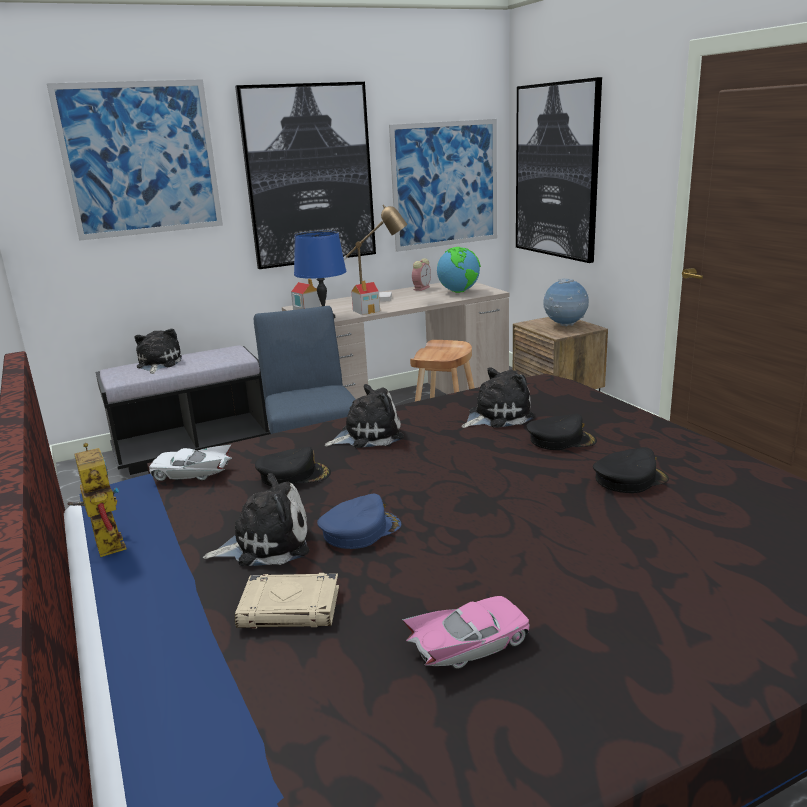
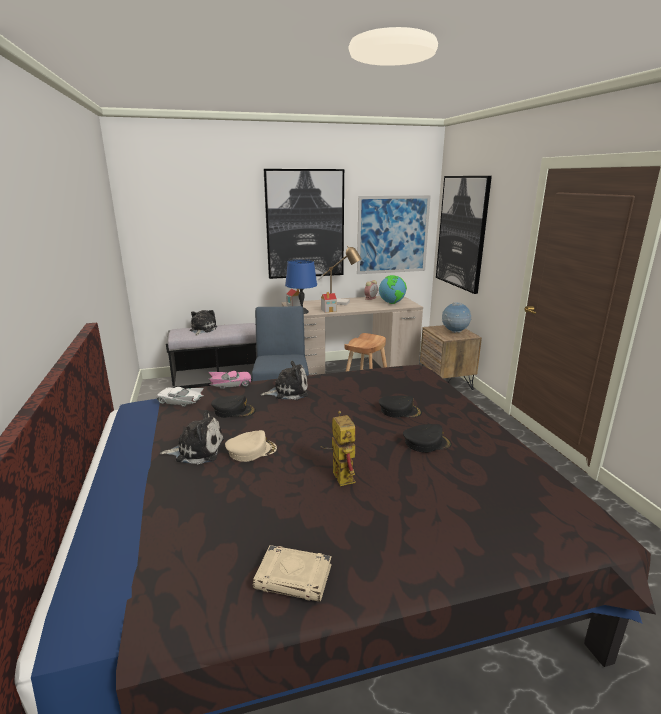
camera: 10 degrees right, 0 degrees up
picture [47,79,223,241] -> none
toy robot [67,443,126,557] -> toy robot moved to [320,411,356,486]
beige book [235,573,339,629] -> beige book moved to [253,545,332,602]
blue cap [317,493,401,549] -> beige cap [225,430,277,462]
pink toy car [402,596,530,669] -> pink toy car moved to [209,371,251,389]
plush toy [461,367,535,428] -> none

